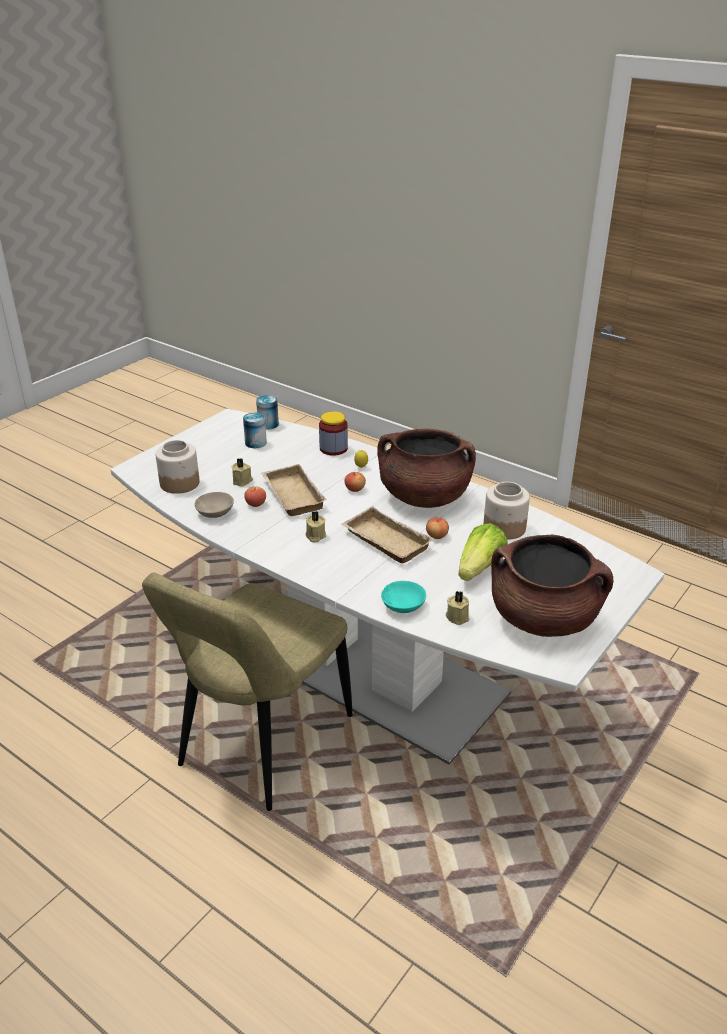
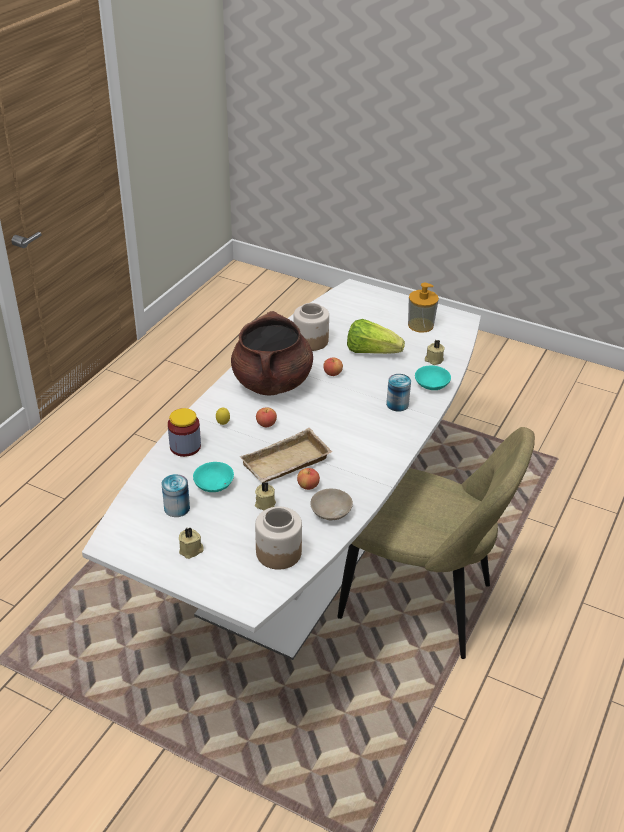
camera: 100 degrees left, 5 degrees up
can [256,395,279,430] -> can moved to [386,374,411,412]
beige candle [305,511,326,542] -> beige candle moved to [179,527,204,559]
beige tray [341,506,434,564] -> none
brown cooking pot [491,535,613,637] -> soap dispenser [408,283,439,333]
none -> turquoise bowl [193,462,234,492]

